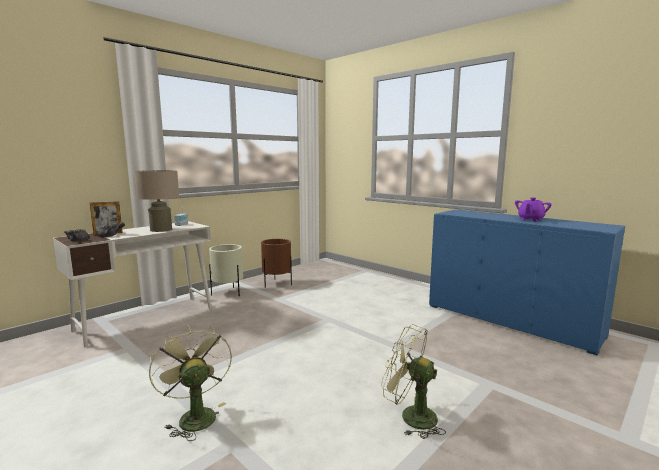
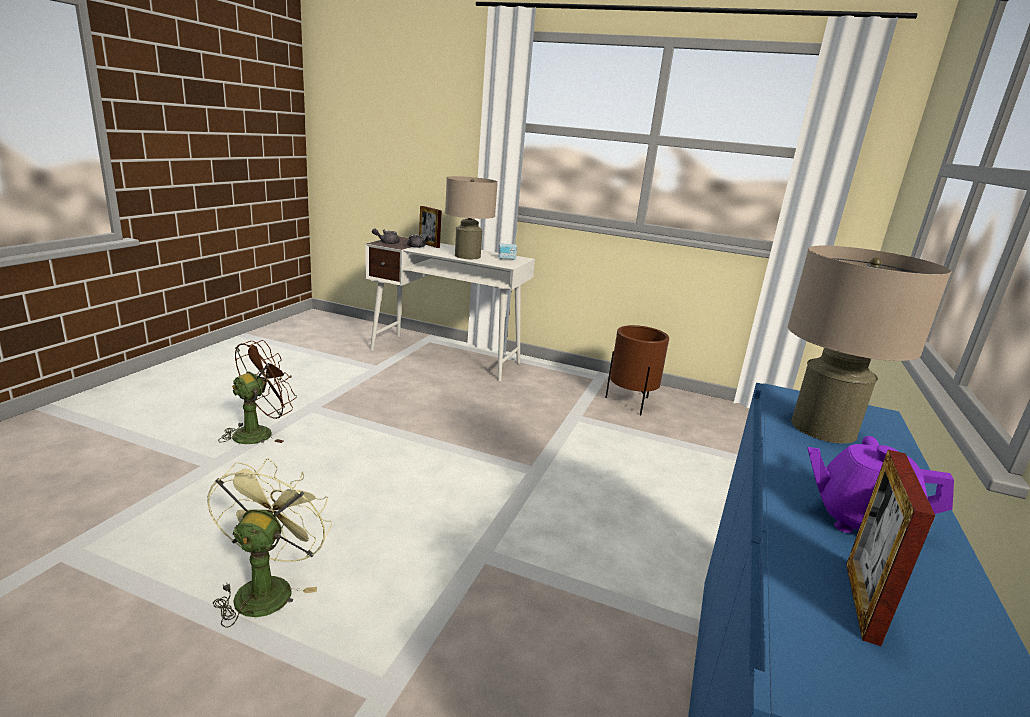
camera: 65 degrees right, 10 degrees up
green fan [149,325,232,441] -> brown fan [218,340,297,444]
beige planter [209,244,243,296] -> none
none -> beige table lamp [788,246,952,444]
none -> picture frame [846,450,935,646]

